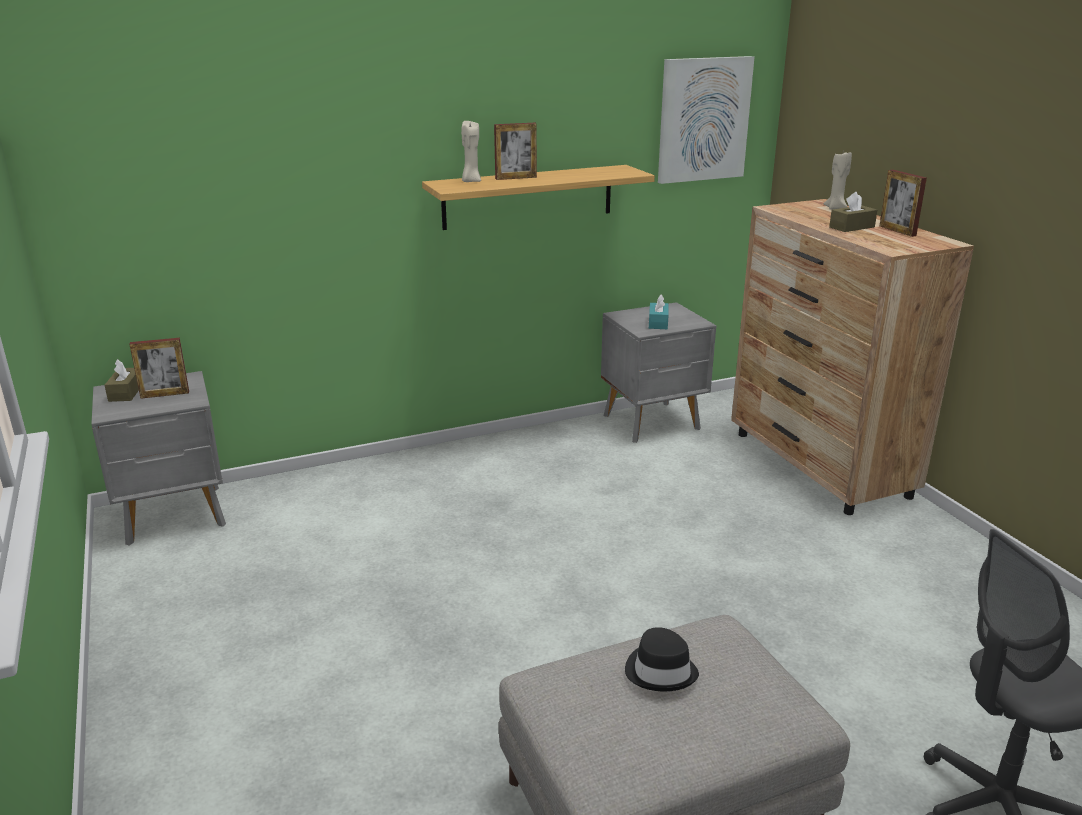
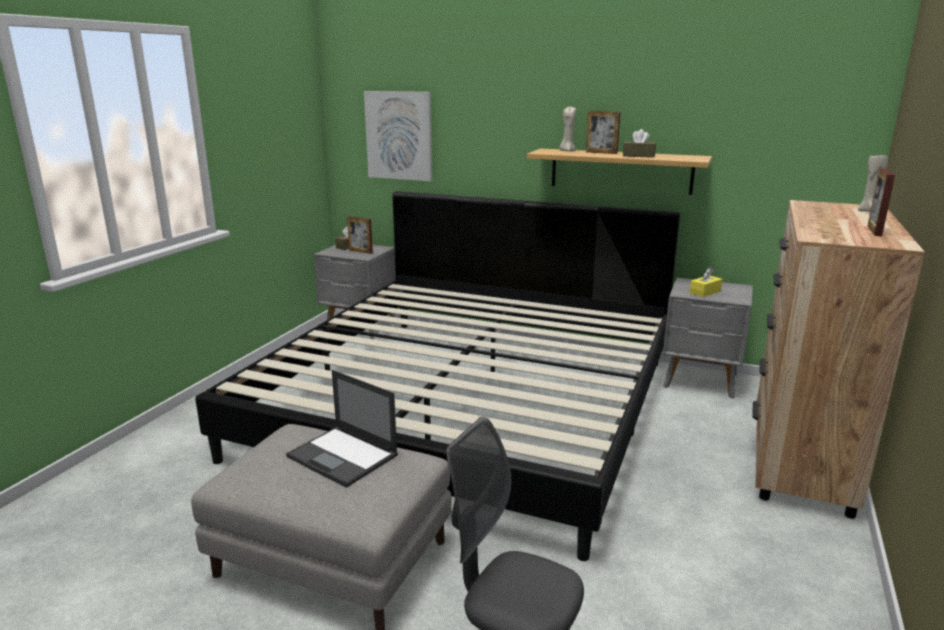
camera: 45 degrees right, 5 degrees down
black hat [625,627,699,691] -> laptop [286,370,398,488]
turquoise tissue box [649,294,669,329] -> yellow tissue box [689,267,722,297]
picture [658,56,755,184] -> picture moved to [364,91,432,181]
brown tissue box [829,192,877,232] -> brown tissue box moved to [623,129,656,158]
none -> bed [195,191,680,561]

